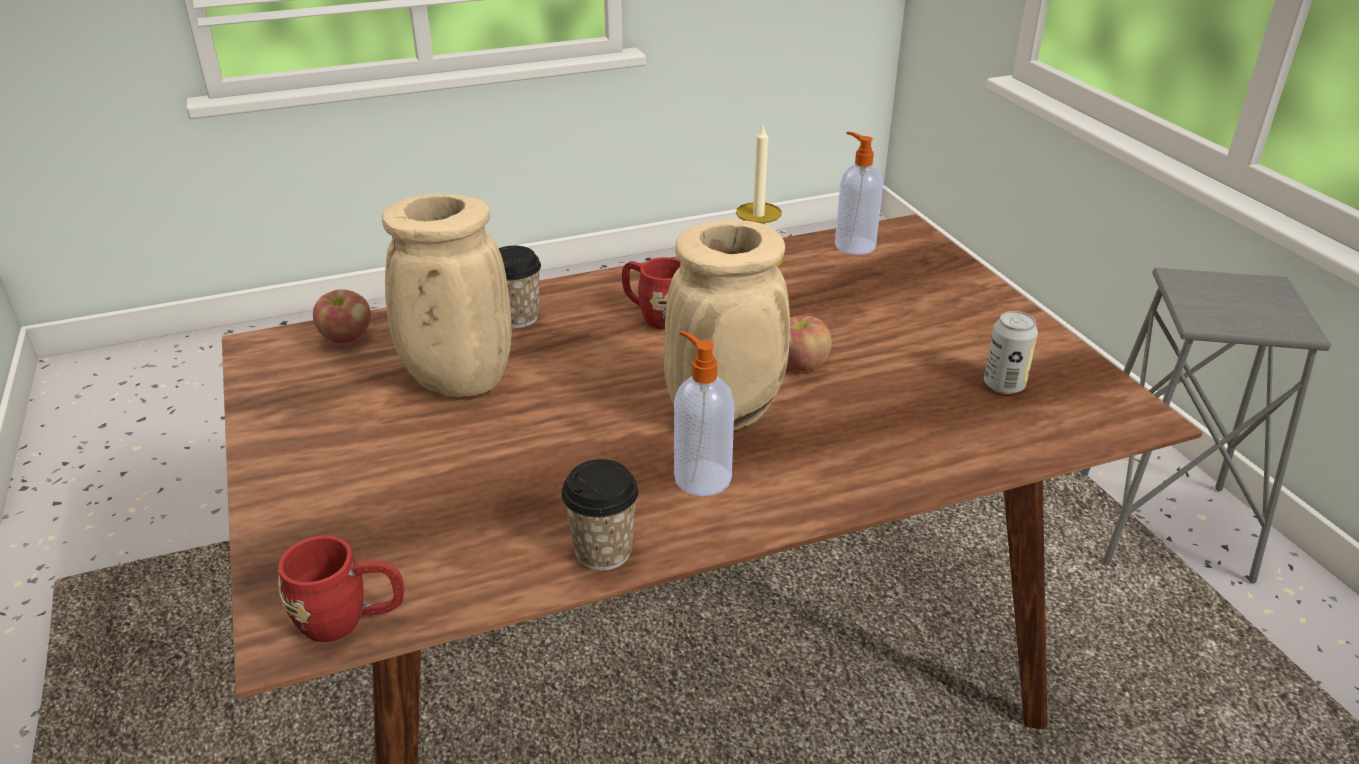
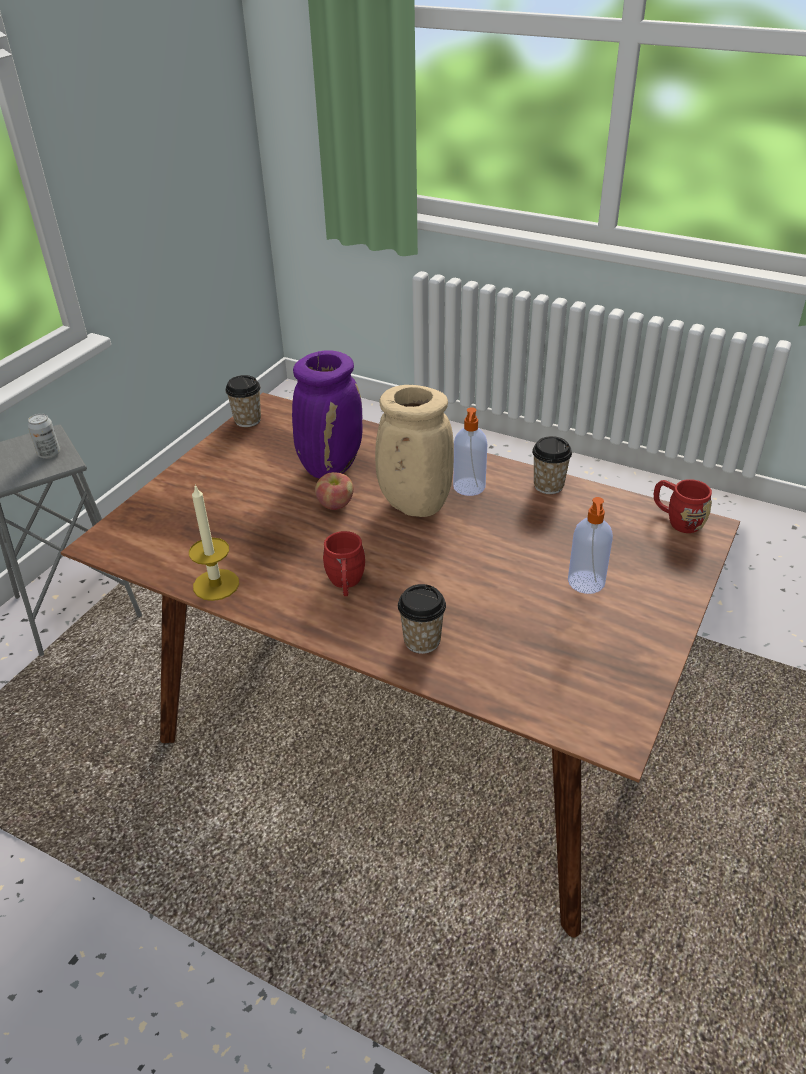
camera: 130 degrees left, 5 degrees up
apple [313,289,371,343] -> none
beige vase [382,194,512,397] -> none
soap dispenser [835,131,883,255] -> soap dispenser moved to [568,497,613,594]
can [984,311,1038,394] -> can moved to [28,414,60,459]
none -> cup [225,375,261,427]
none -> purple vase [292,350,363,478]

